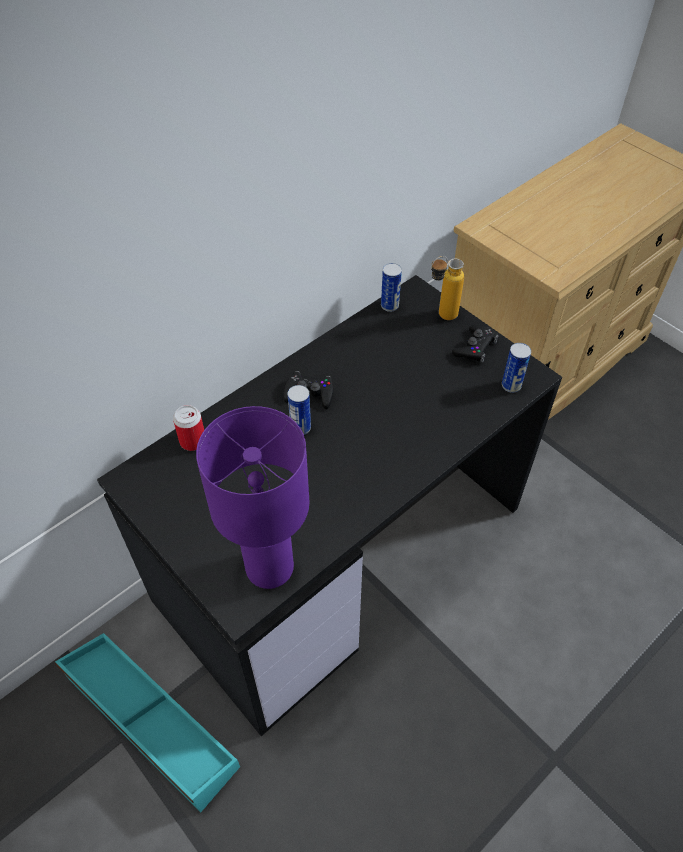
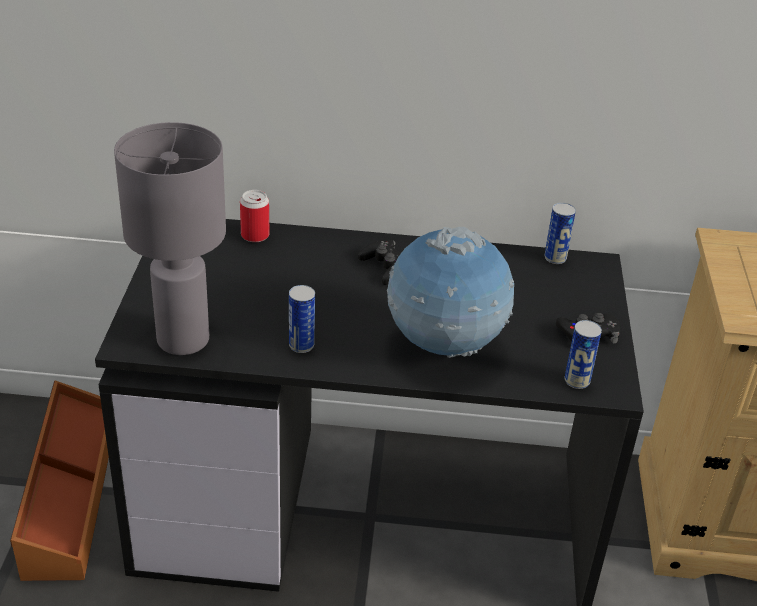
camera: 45 degrees right, 15 degrees down
turquoise storage box [54,633,240,813] -> brown storage box [10,380,109,581]
purple table lamp [196,406,309,589] -> grey table lamp [114,122,226,355]
can [287,385,311,435] -> can moved to [289,285,315,353]
bottle [431,256,464,320] -> none
none -> globe [387,227,514,358]

